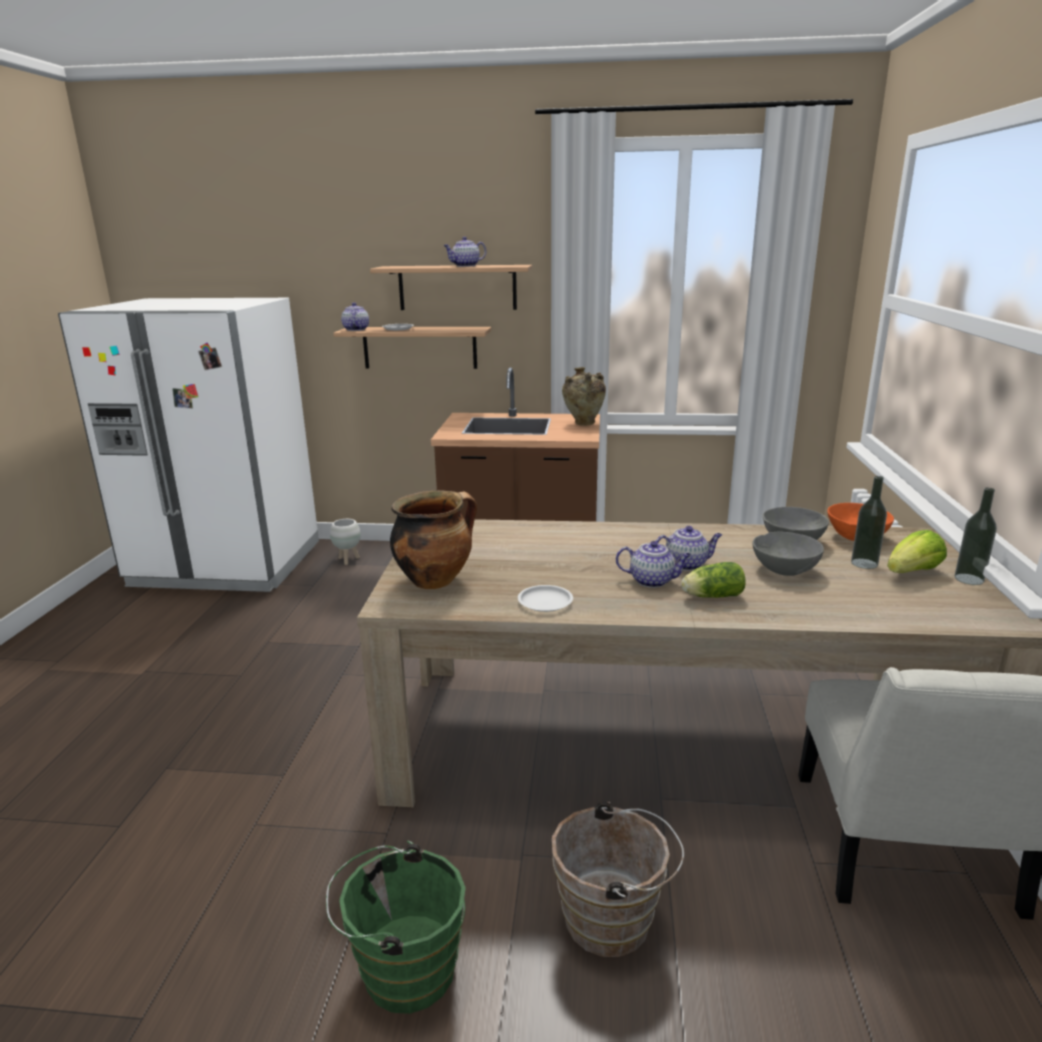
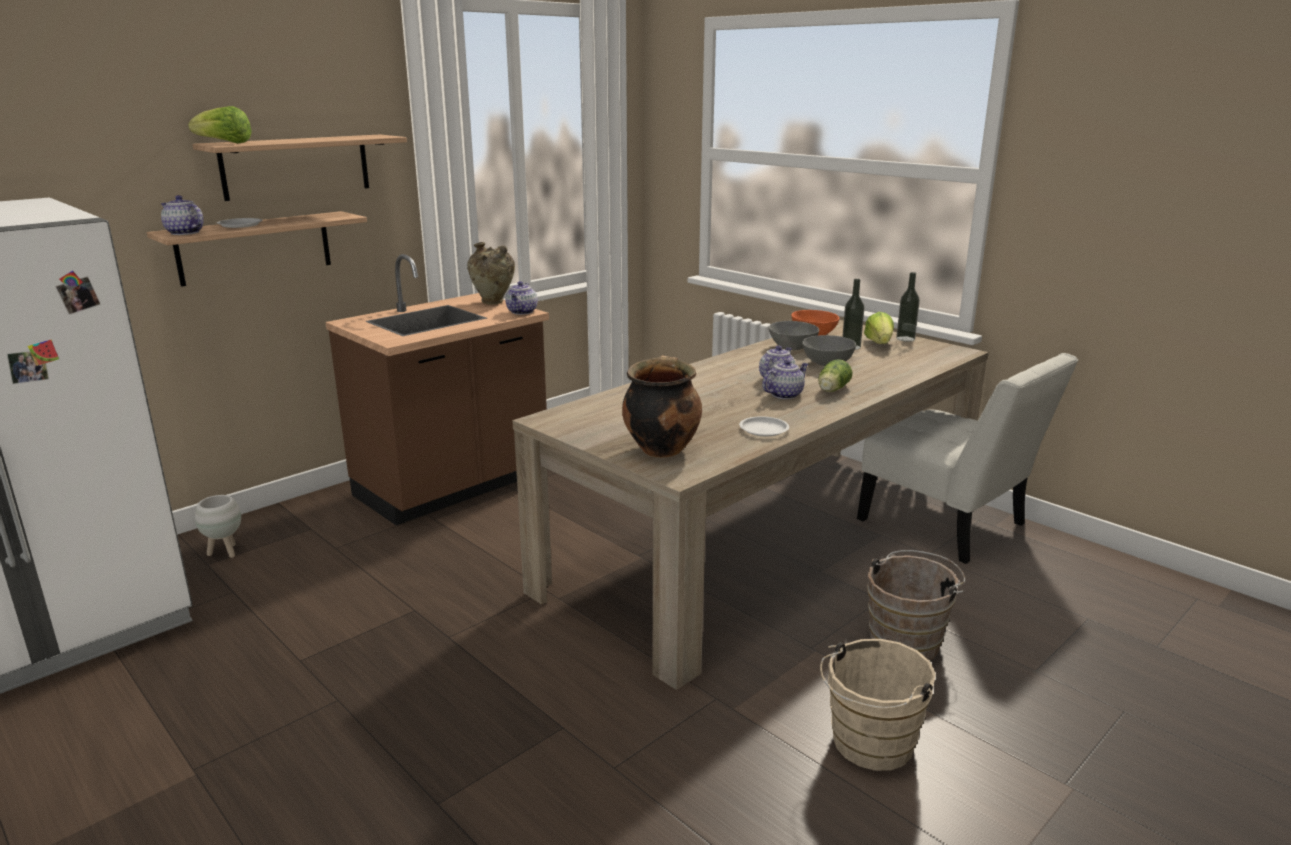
camera: 50 degrees left, 0 degrees up
green bucket [326,841,466,1014] -> beige bucket [820,639,936,771]
teapot [443,237,486,267] -> teapot moved to [505,281,538,315]
none -> lettuce [188,106,252,143]

